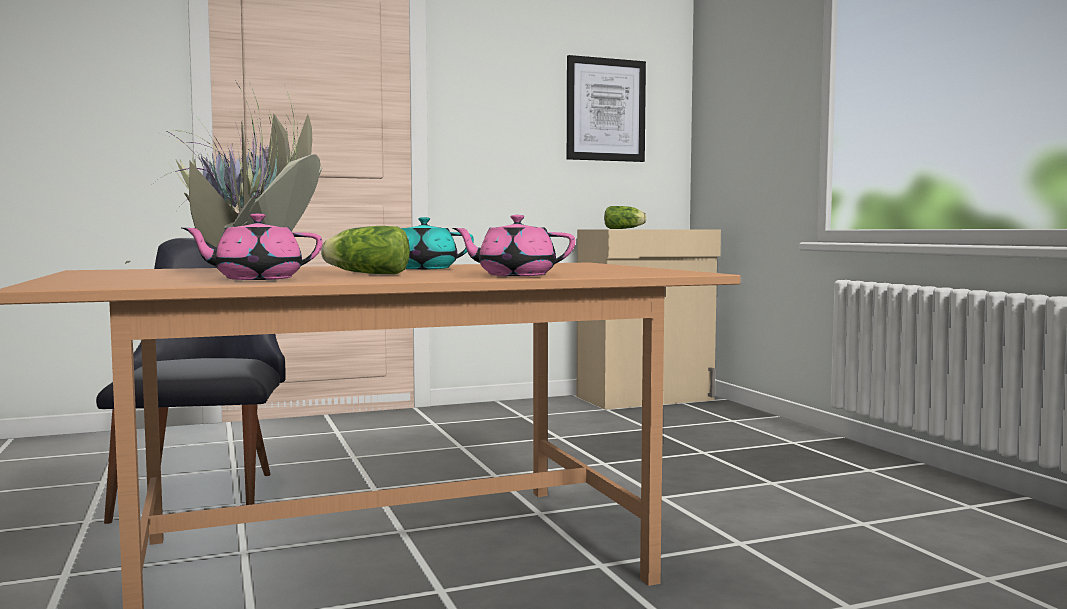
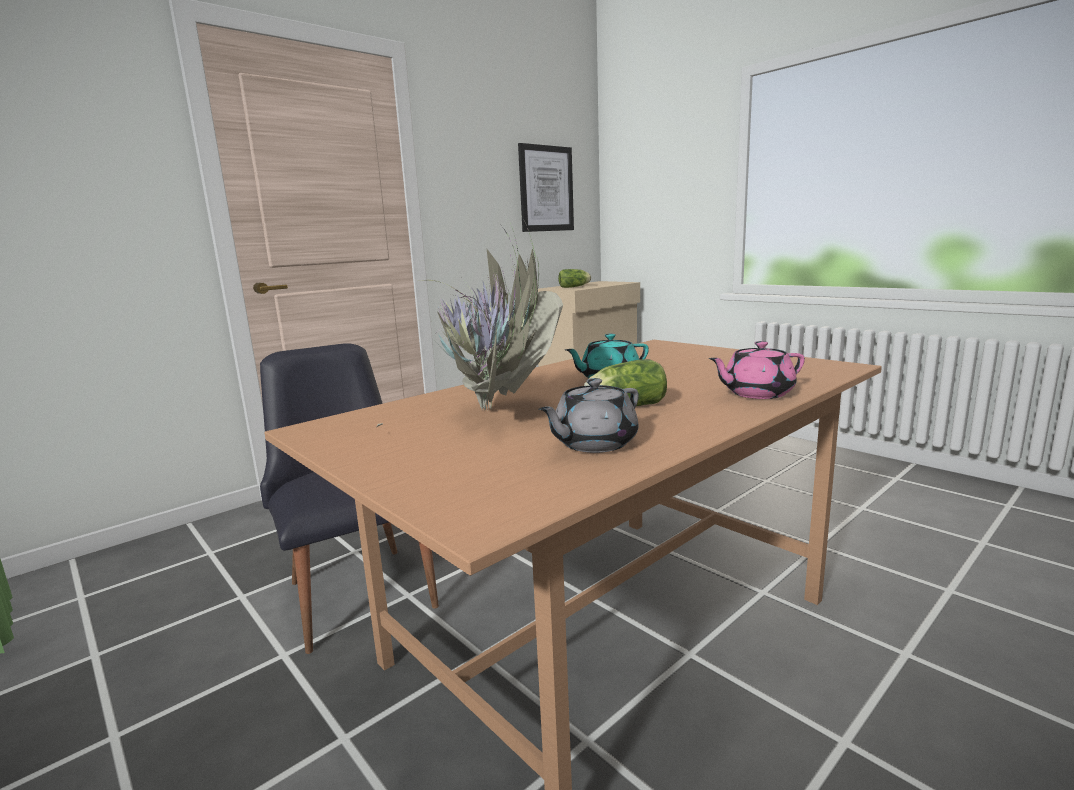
camera: 20 degrees left, 10 degrees up
pink teapot [182,214,323,280] -> grey teapot [539,378,639,453]

